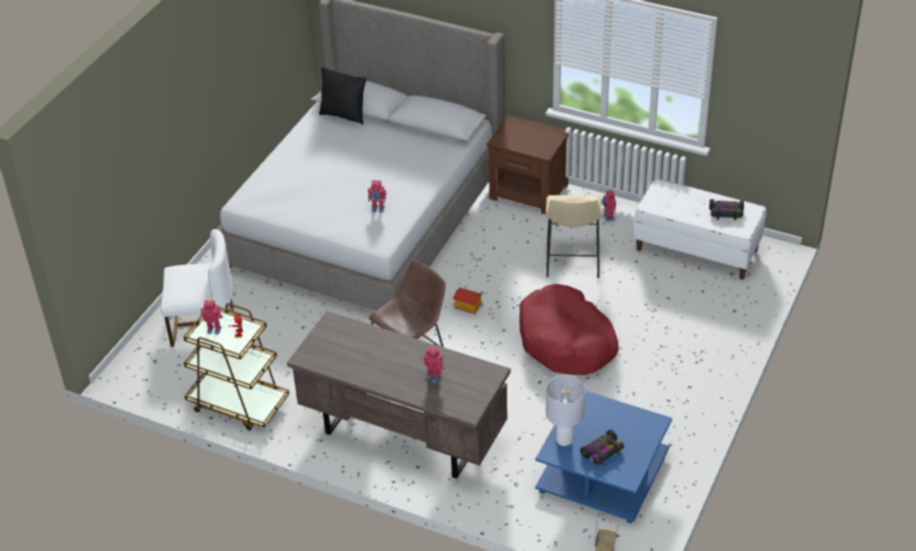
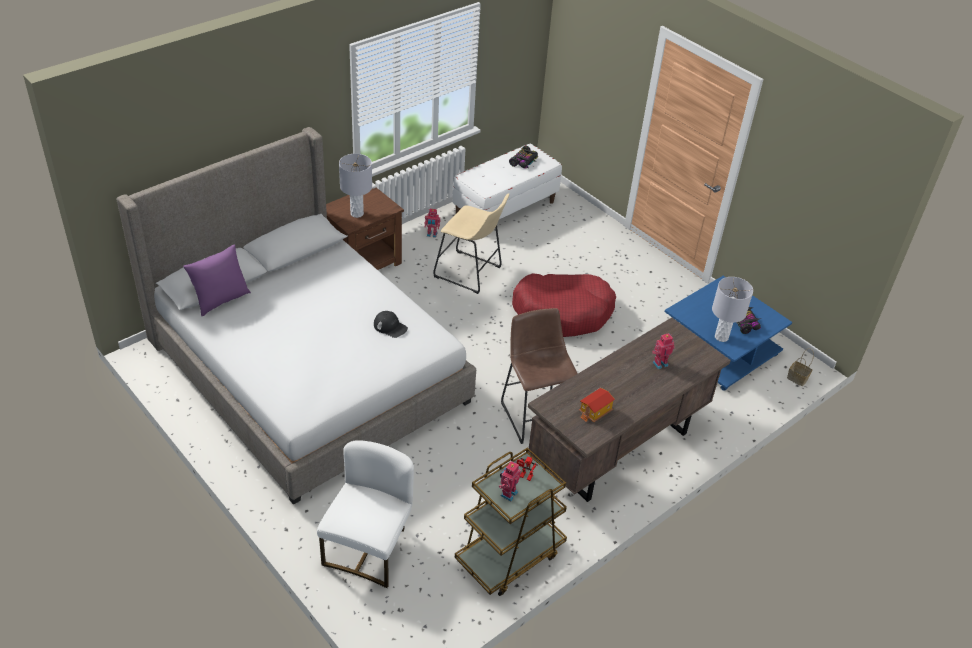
camera: 70 degrees left, 0 degrees up
black pillow [319,67,367,125] -> purple pillow [183,244,251,316]
toy robot [368,180,386,213] -> black cap [374,311,408,338]
toy house [453,288,483,314] -> toy house moved to [579,388,615,422]
none -> grey table lamp [339,154,372,218]

